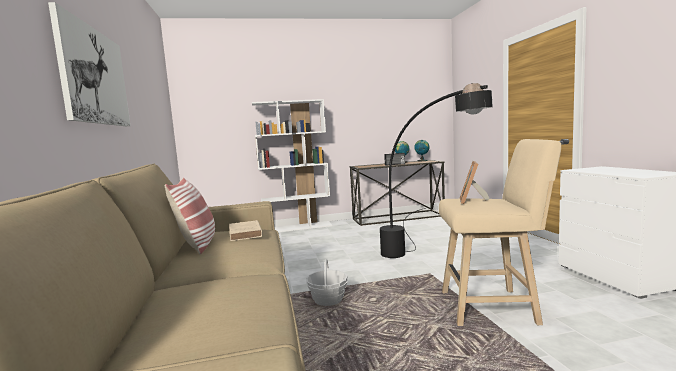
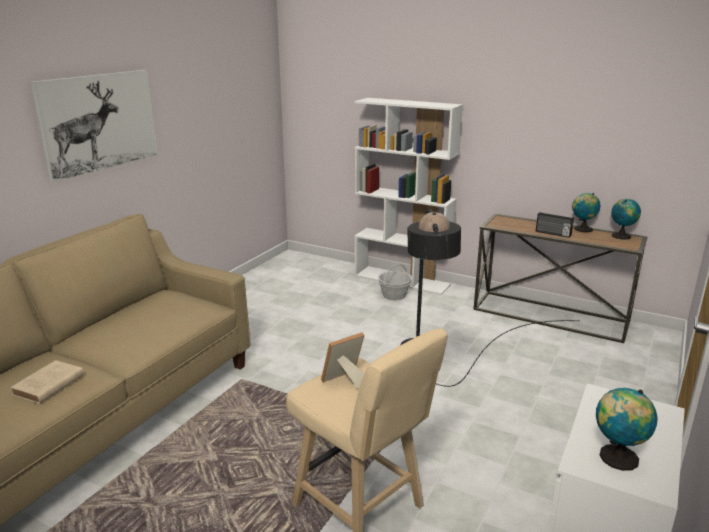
camera: 40 degrees right, 15 degrees up
pillow [165,177,215,255] -> none
beige book [229,220,263,241] -> beige book moved to [10,360,84,404]
basket [306,259,348,306] -> basket moved to [378,264,412,300]
none -> globe [596,388,658,471]

